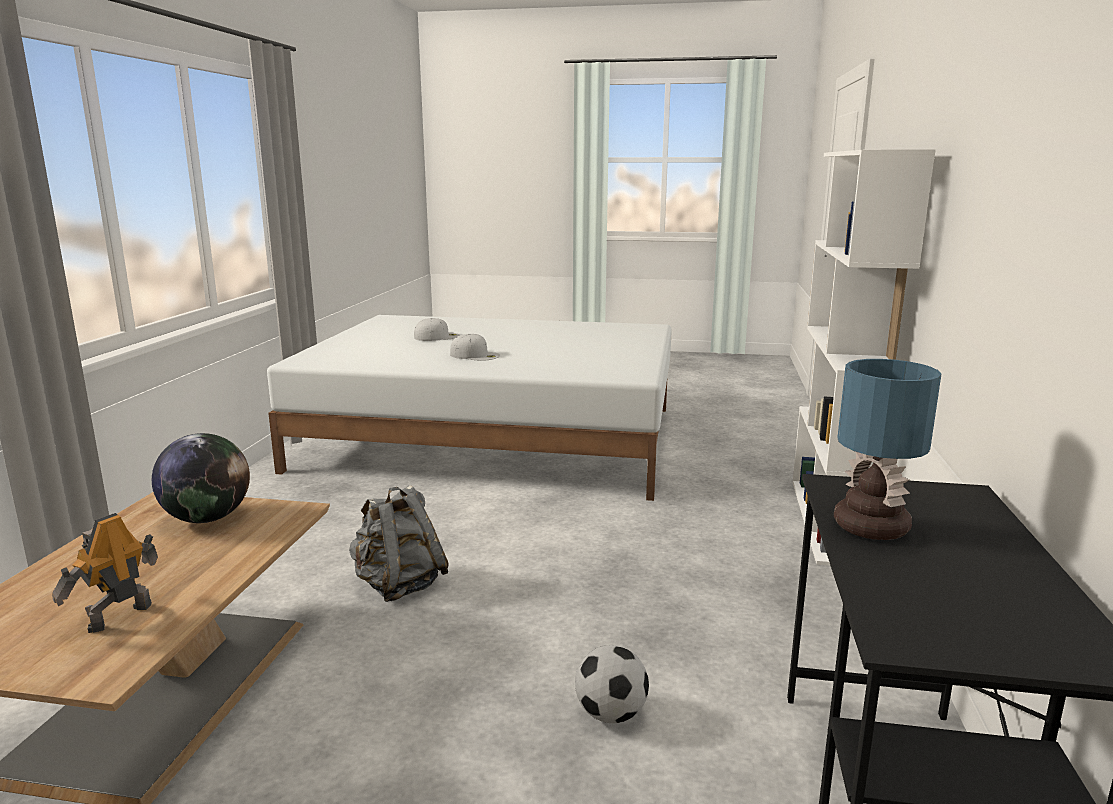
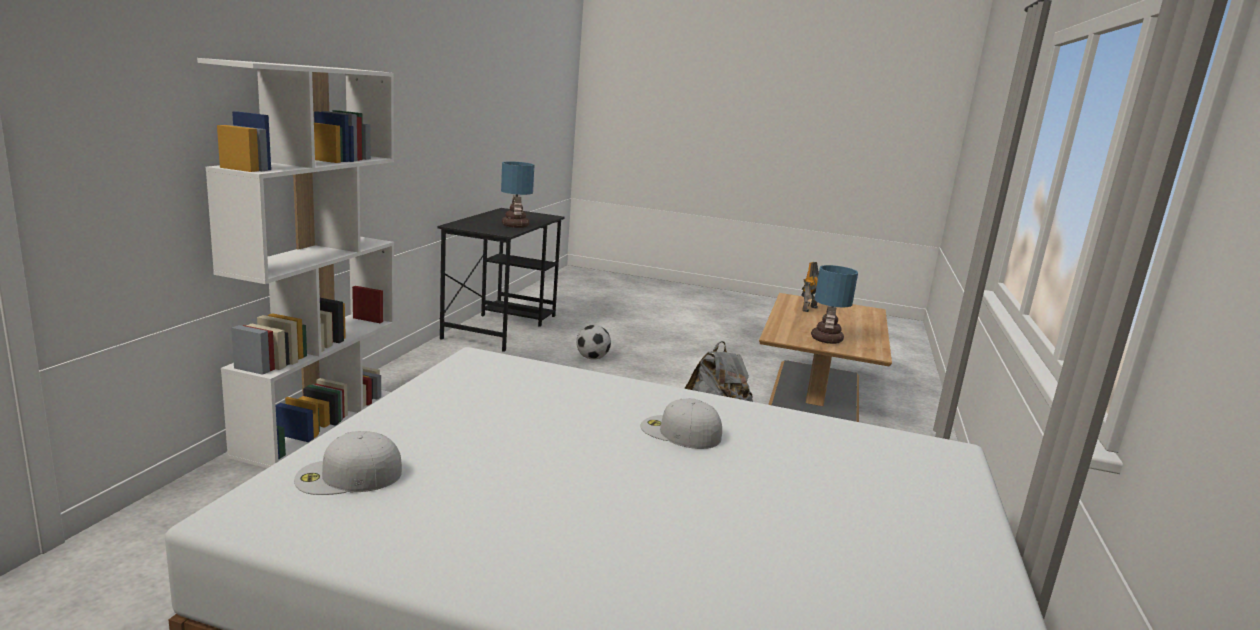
camera: 175 degrees left, 0 degrees up
globe [152,433,250,523] -> table lamp [811,265,858,344]
white cap [414,318,460,341] -> white cap moved to [294,431,402,495]

